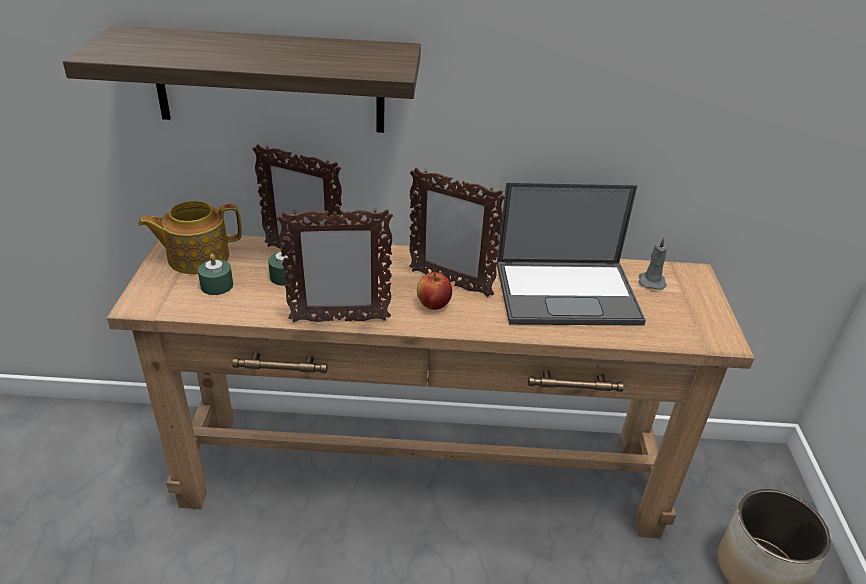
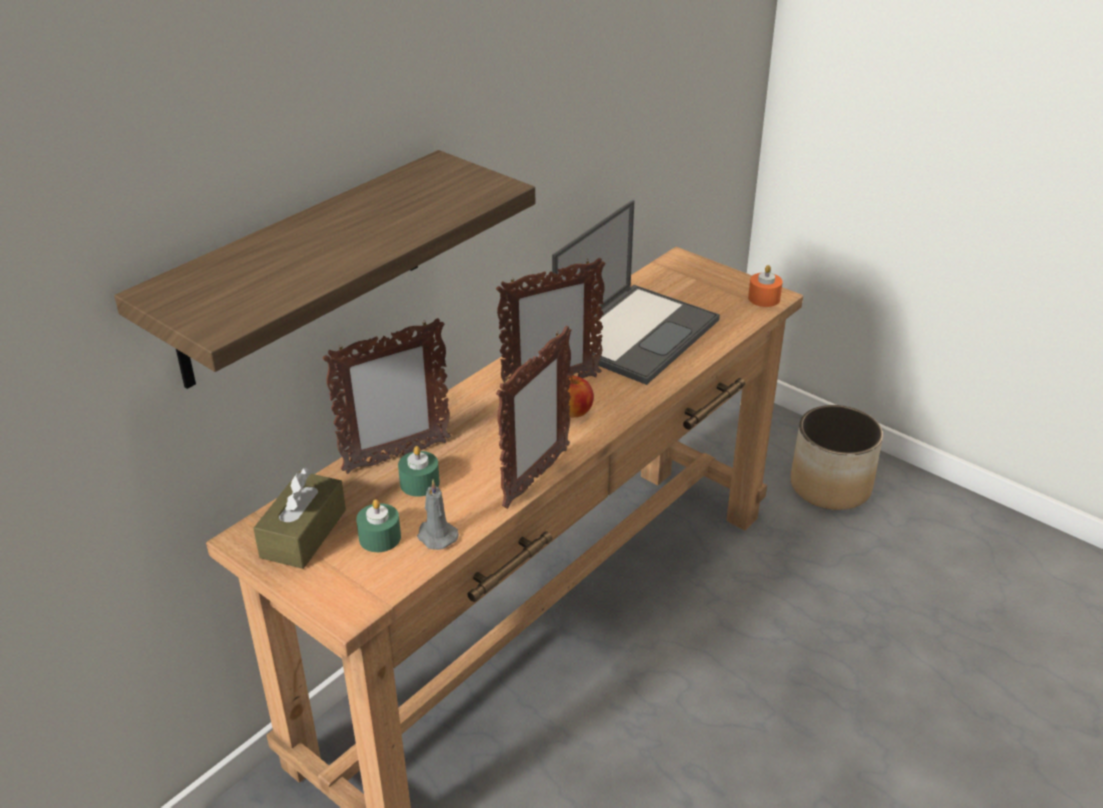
camera: 50 degrees left, 0 degrees up
teapot [138,201,242,274] -> brown tissue box [253,468,346,569]
grey candle [639,237,667,290] -> grey candle moved to [417,480,459,550]
none -> orange candle [748,265,783,307]

